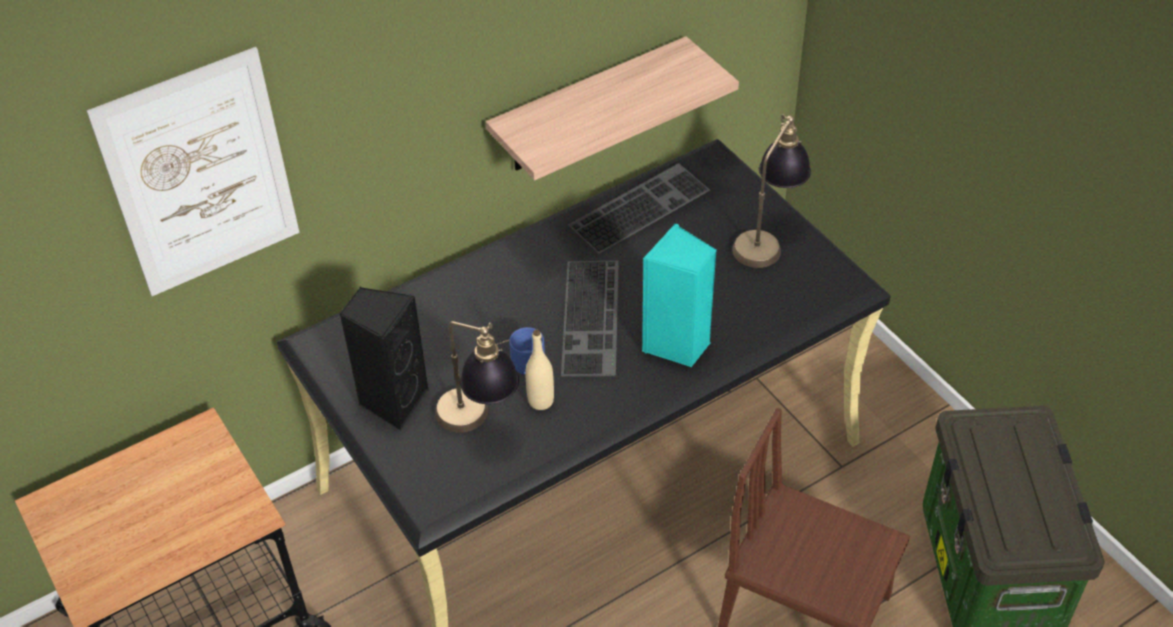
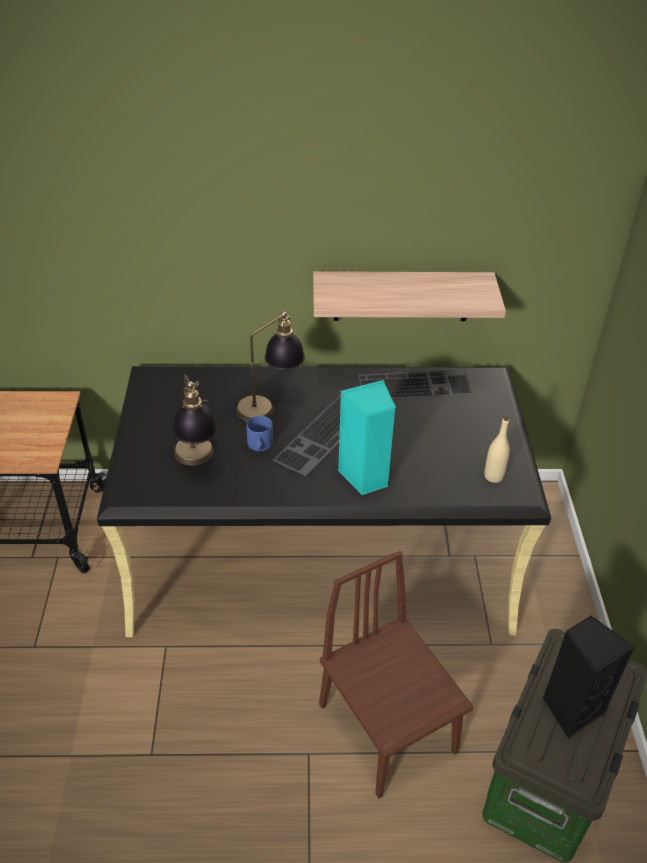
camera: 30 degrees right, 5 degrees down
picture [86,47,300,296] -> none
black speaker [339,287,429,430] -> black speaker moved to [542,616,635,739]
beige bottle [525,330,554,410] -> beige bottle moved to [484,416,510,483]
table lamp [732,114,811,268] -> table lamp moved to [236,309,305,422]

